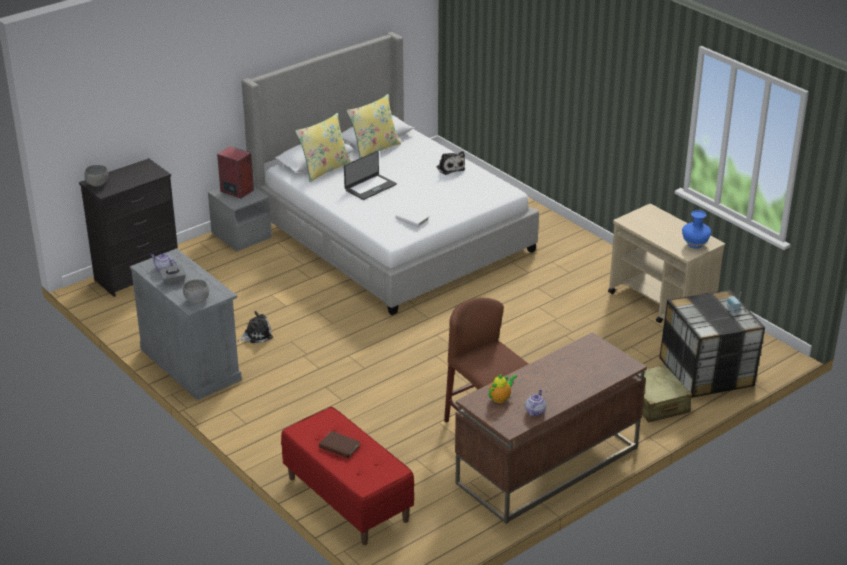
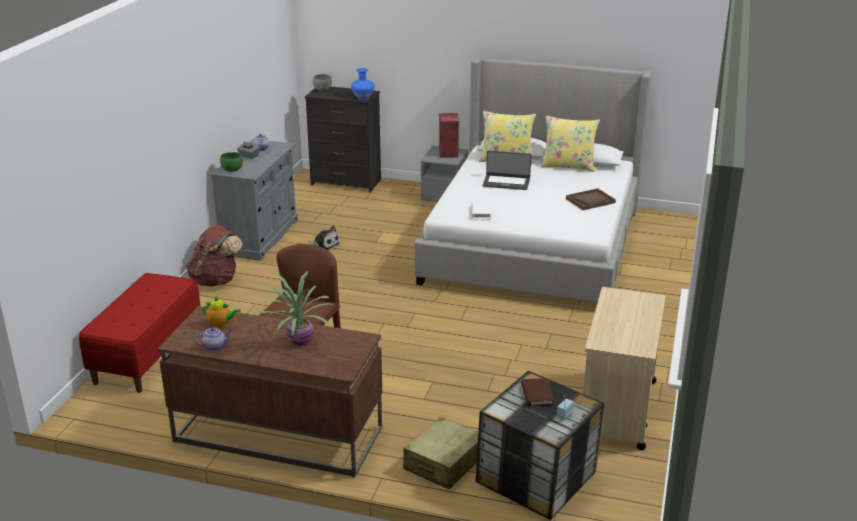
camera: 55 degrees right, 5 degrees down
grey bowl [183,279,209,304] -> green bowl [220,152,243,172]
brown book [319,431,360,458] -> brown book moved to [521,378,554,406]
plush toy [437,151,465,175] -> brown tray [566,188,616,210]
blue vase [682,210,711,249] -> blue vase moved to [351,68,375,100]
none -> brown backpack [186,224,243,287]
none -> potted plant [249,271,333,346]

